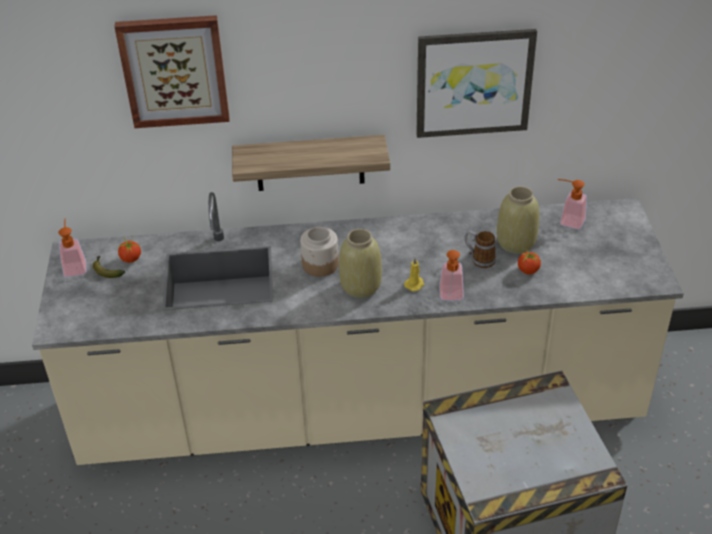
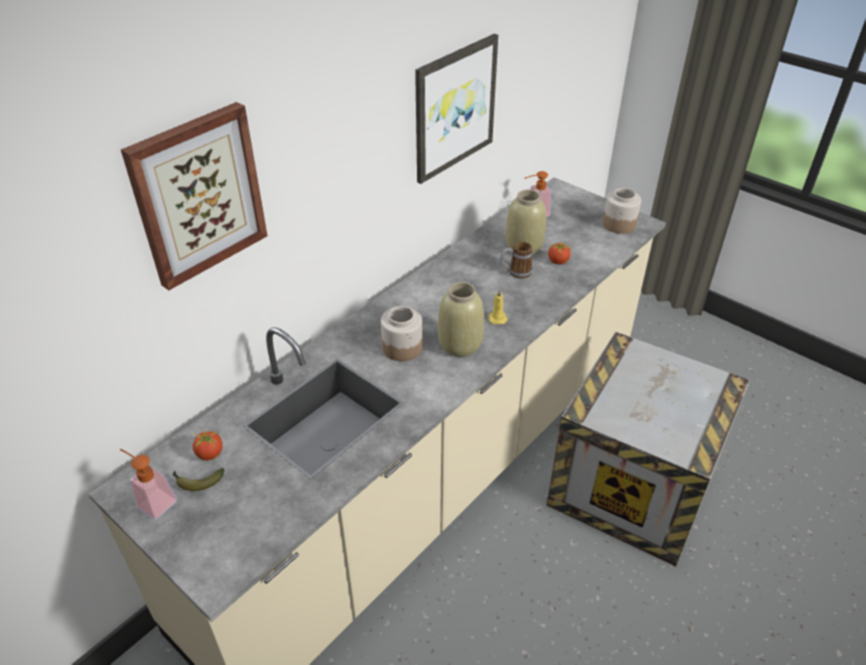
camera: 45 degrees left, 0 degrees up
shelf [232,135,390,191] -> none
soap dispenser [439,250,464,300] -> none
none -> jar [603,188,641,234]

